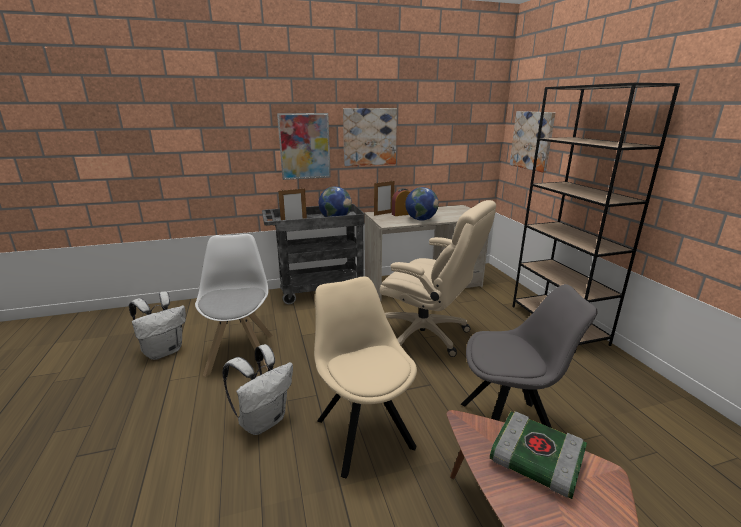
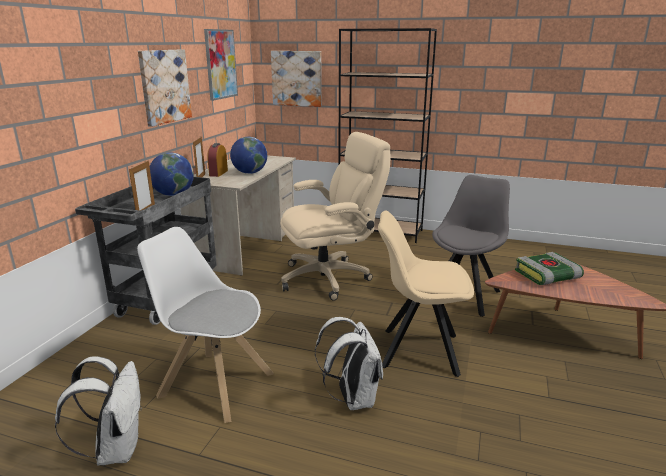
camera: 55 degrees left, 0 degrees up
picture [277,113,331,180] -> picture moved to [204,29,238,101]

